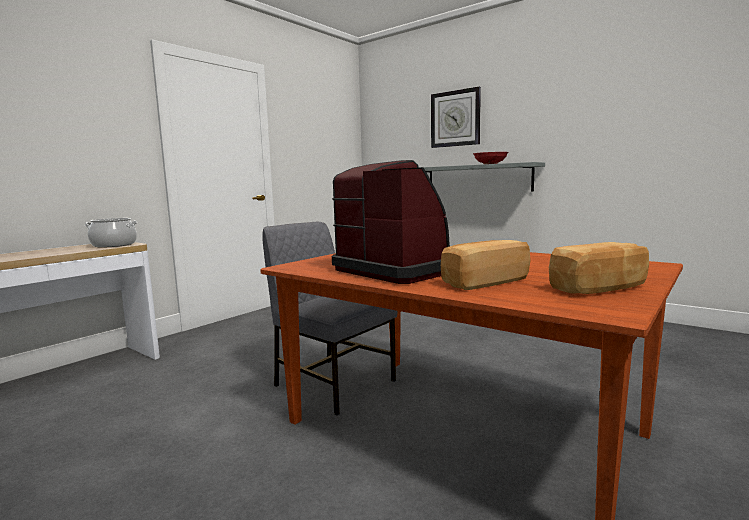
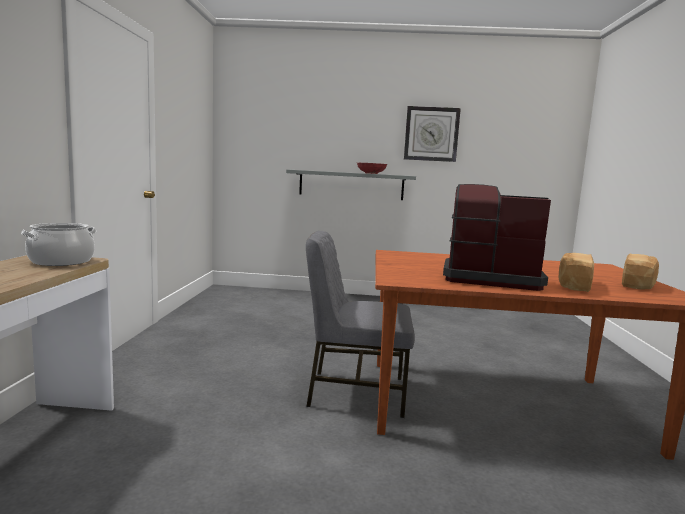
camera: 35 degrees left, 0 degrees up
wall clock [431,87,481,148] -> wall clock moved to [404,106,461,162]

